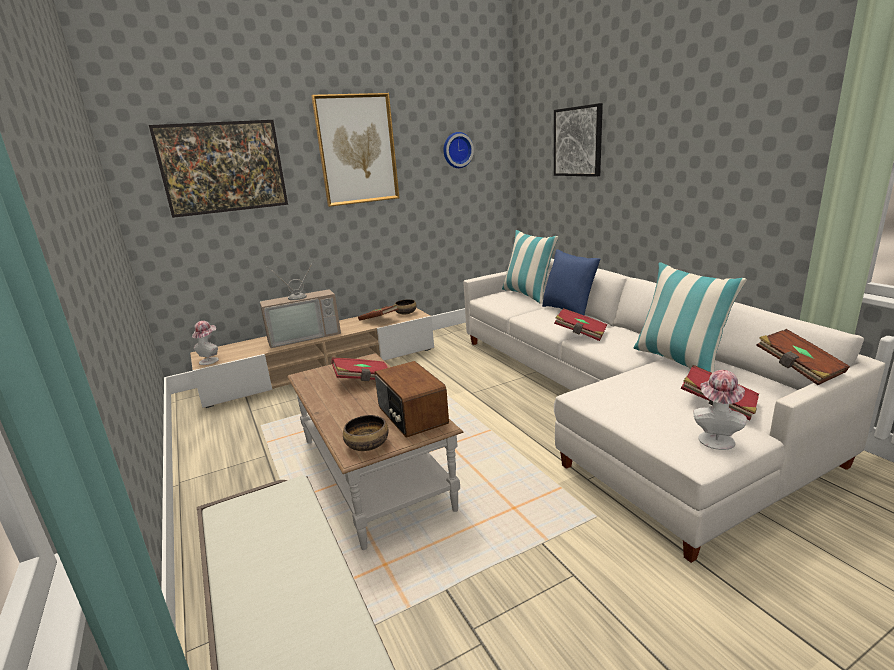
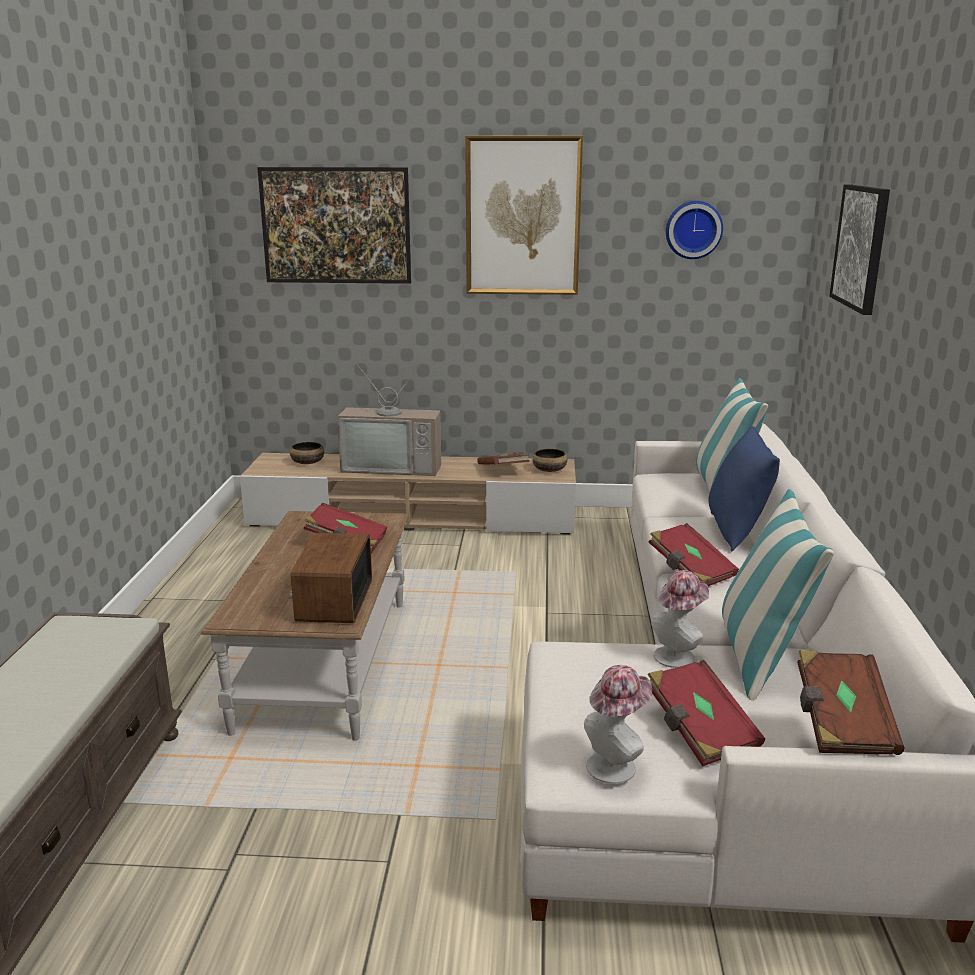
camera: 30 degrees right, 0 degrees up
hat [192,321,219,365] -> hat moved to [651,570,709,668]
bowl [343,415,389,451] -> bowl moved to [290,442,324,464]

